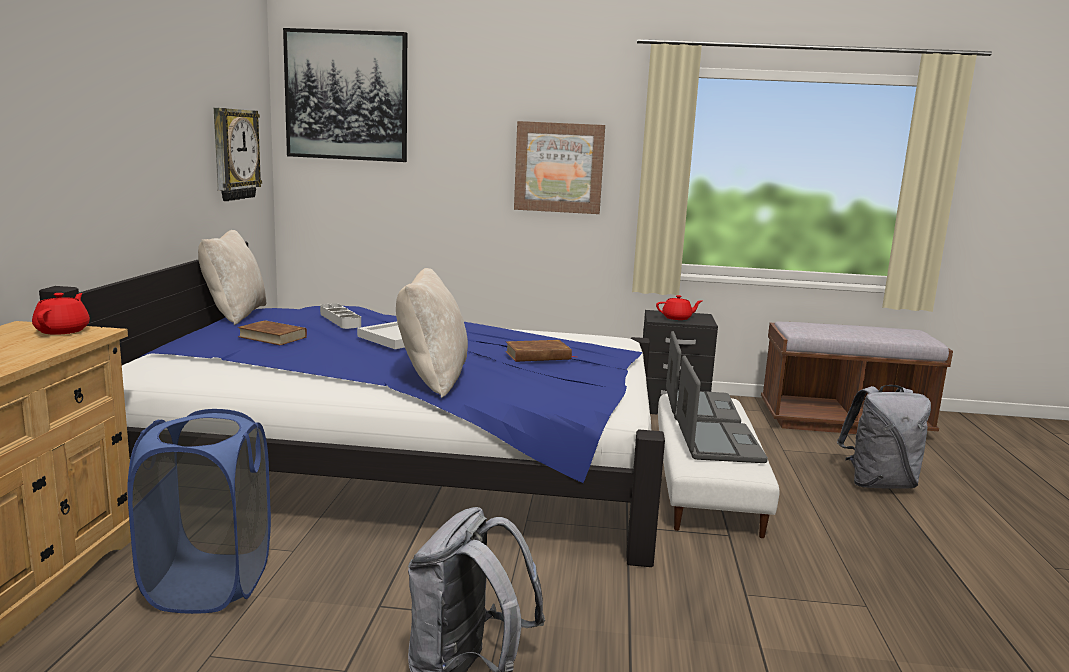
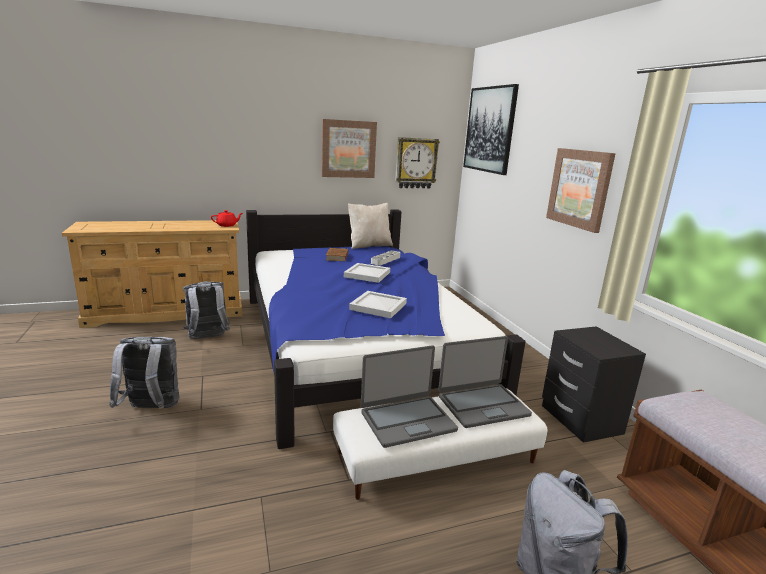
camera: 65 degrees right, 5 degrees up
blue laundry basket [127,409,271,614] -> grey backpack [183,281,230,339]
beige pillow [396,268,468,398] -> none
brown book [505,340,576,362] -> white tray [349,291,407,318]
red teapot [656,295,702,320] -> none
none -> picture [321,119,377,178]

